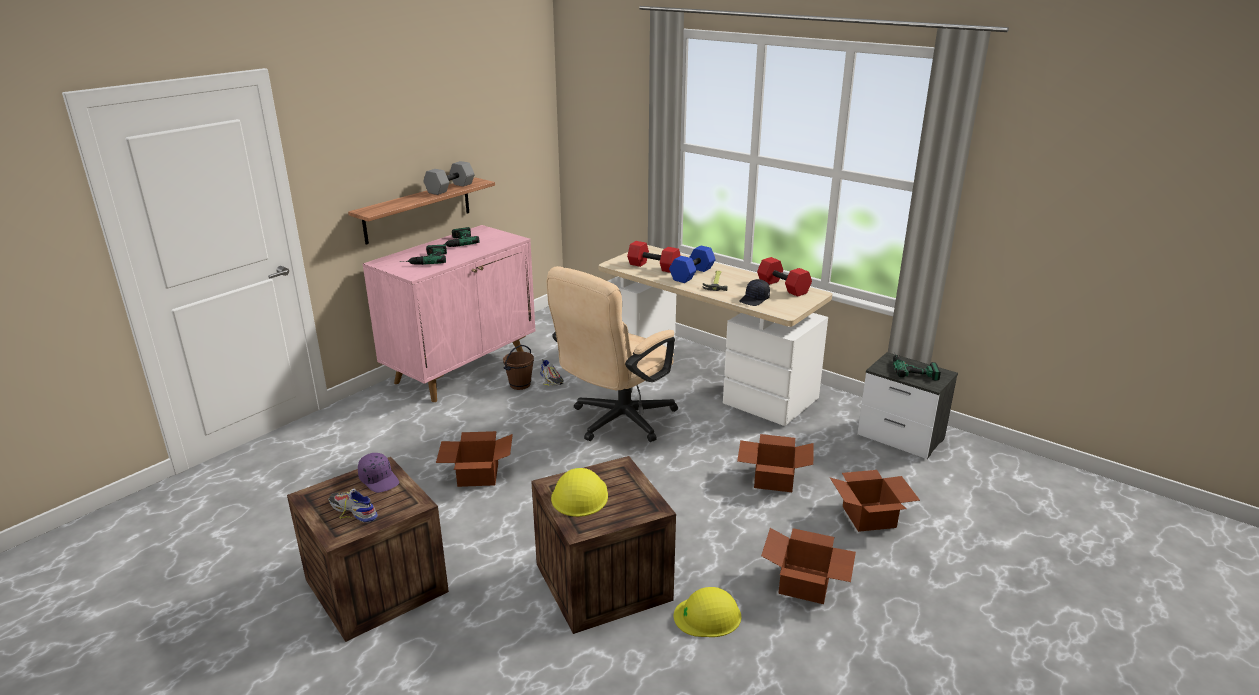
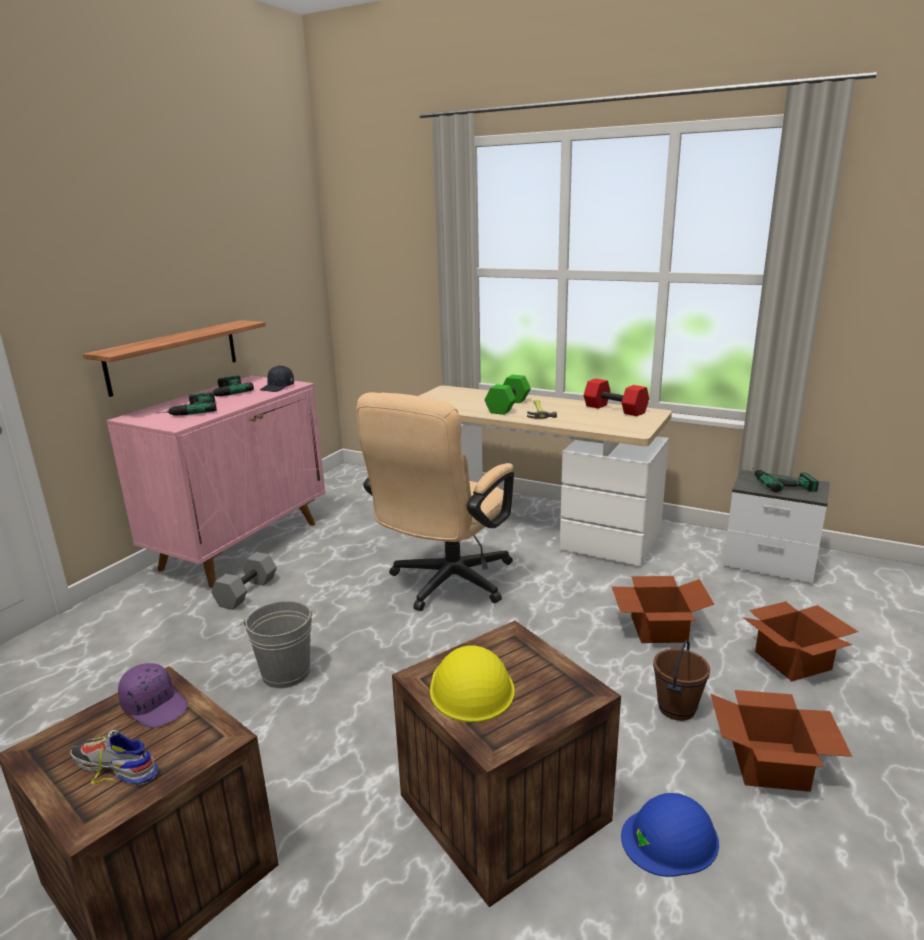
camera: 10 degrees left, 5 degrees down
grey dumbbell [423,161,475,195] -> grey dumbbell moved to [211,552,277,610]
cardboard box [436,431,513,487] -> grey bucket [240,601,316,688]
brown bucket [503,345,534,390] -> brown bucket moved to [653,640,710,721]
shoe [540,359,564,386] -> none
red dumbbell [627,241,681,273] -> none
blue dumbbell [669,245,716,283] -> green dumbbell [485,375,531,415]
yellow hard hat [674,587,741,637] -> blue hard hat [621,793,719,877]
black cap [739,279,770,306] -> black cap moved to [260,366,294,392]

